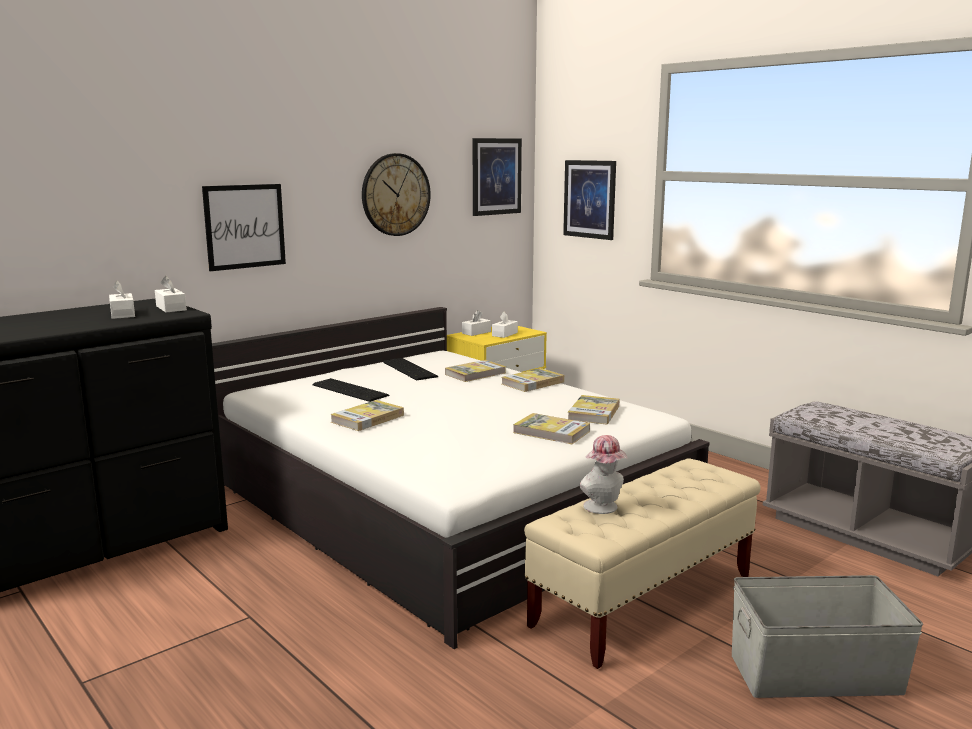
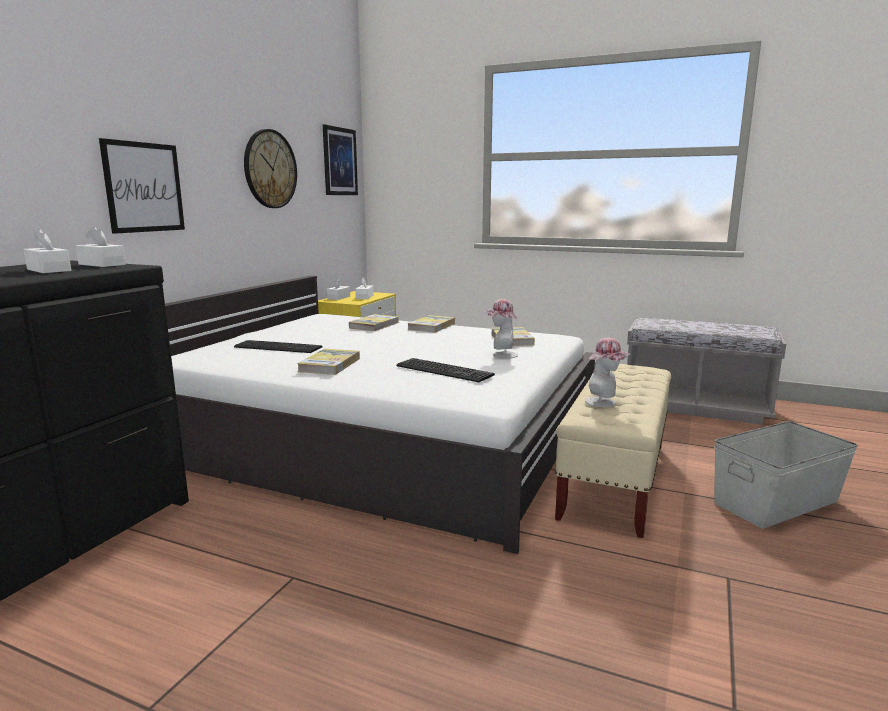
camera: 25 degrees left, 0 degrees up
keyboard [383,358,438,381] -> keyboard moved to [397,358,495,382]
book [513,413,590,444] -> hat [485,299,518,358]
picture [563,160,616,240] -> none

